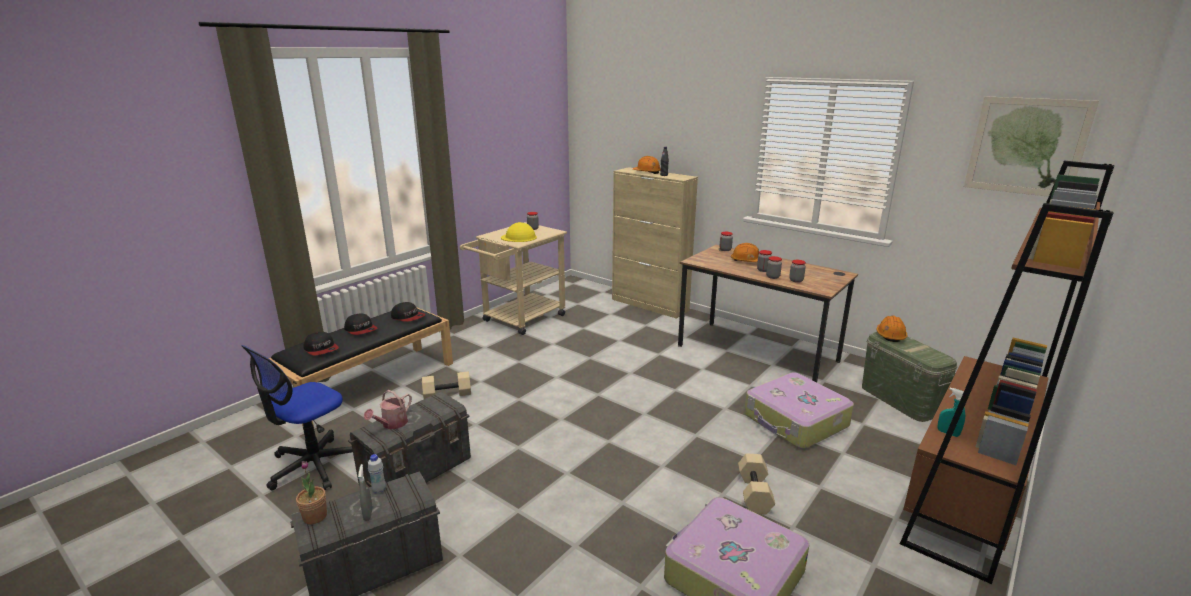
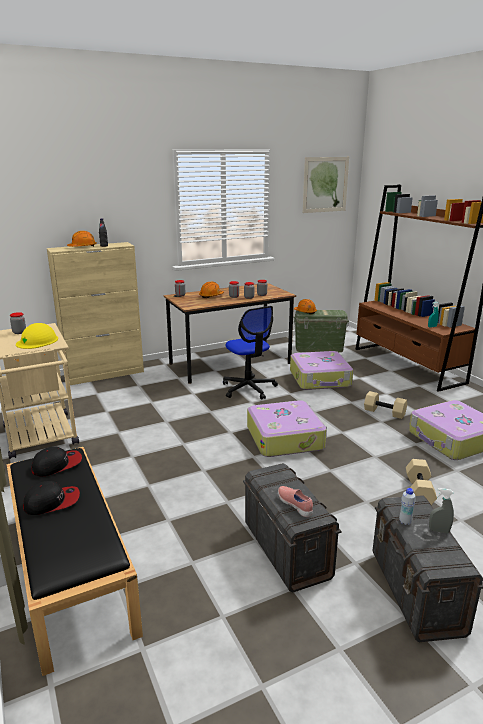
camera: 65 degrees left, 0 degrees up
office chair [241,345,353,491] -> office chair moved to [223,306,278,400]
potted plant [296,461,327,524] -> none
cap [304,332,339,356] -> none
watering can [364,390,412,429] -> pink shoe [278,486,313,517]
beige dumbbell [422,371,471,399] -> beige dumbbell moved to [406,459,437,505]
none -> suitcase [247,400,327,457]

